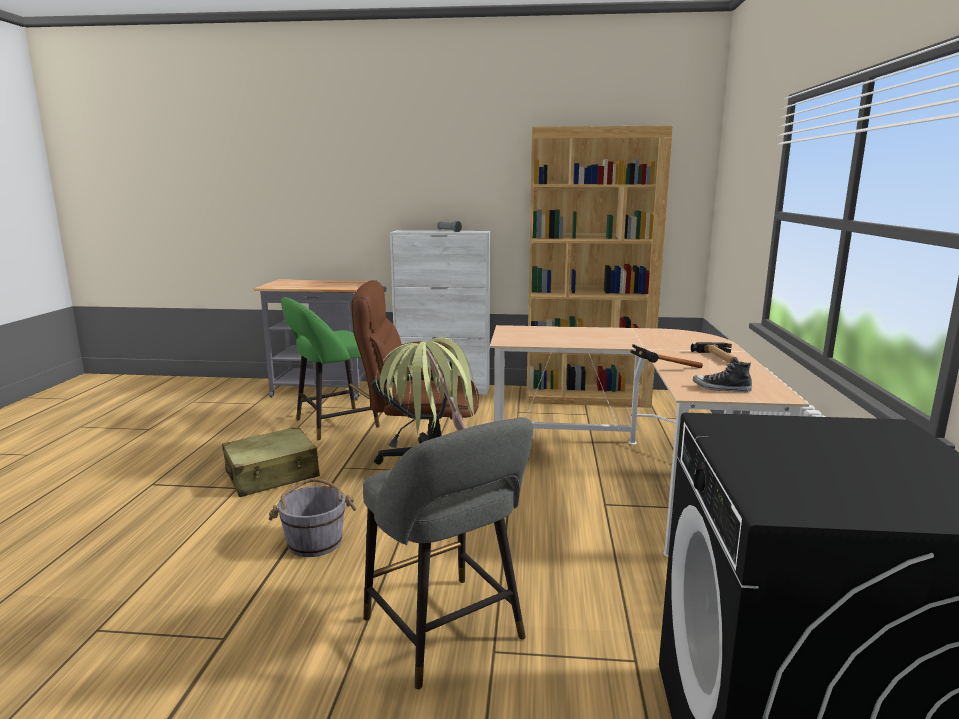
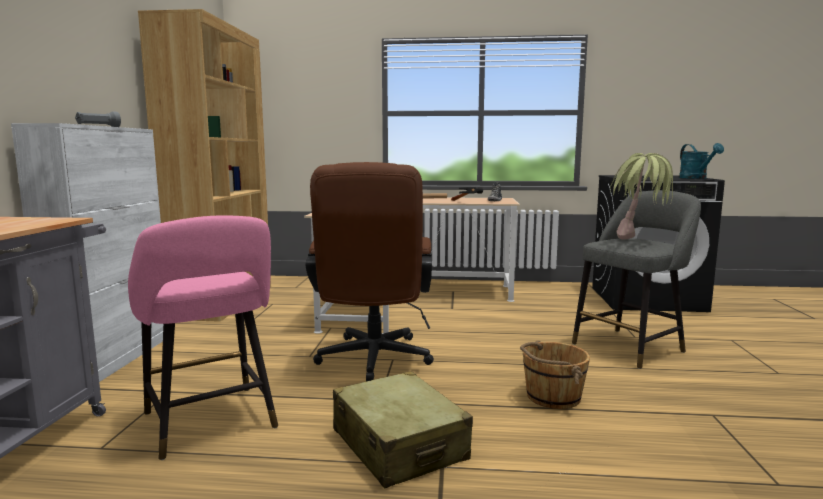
camera: 90 degrees left, 5 degrees down
grey bucket [269,478,357,557] -> brown bucket [520,340,590,409]
green stool [281,297,380,440] -> pink stool [128,215,278,460]
none -> turquoise watering can [679,143,724,179]

